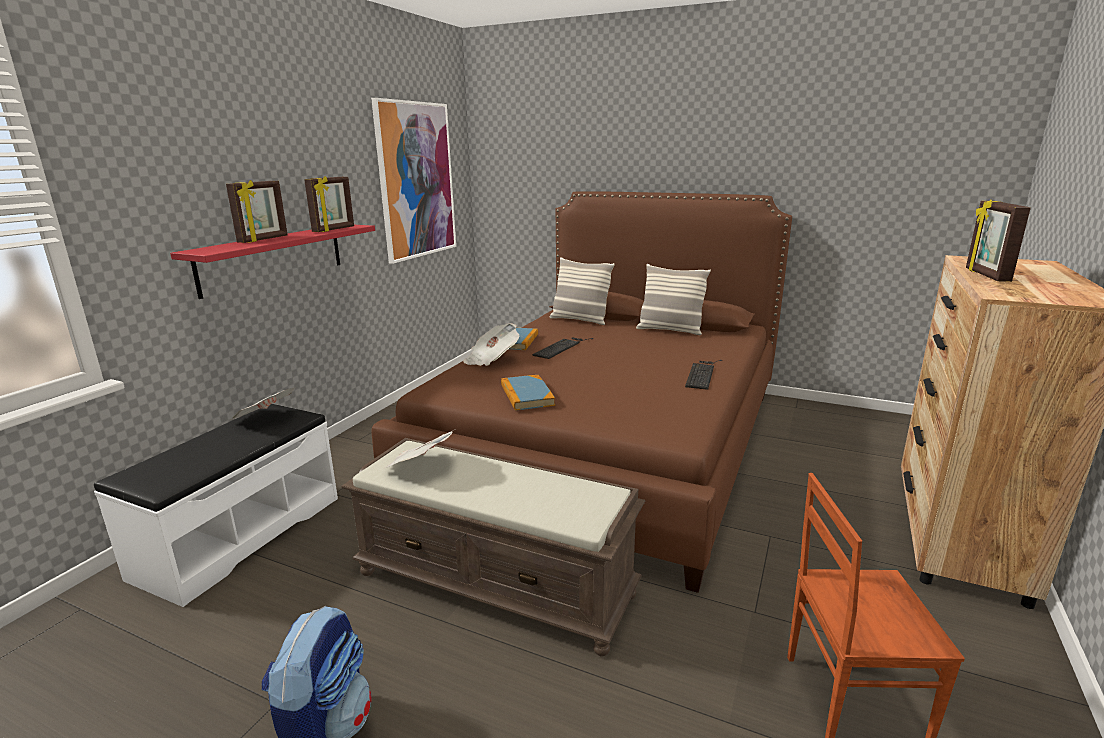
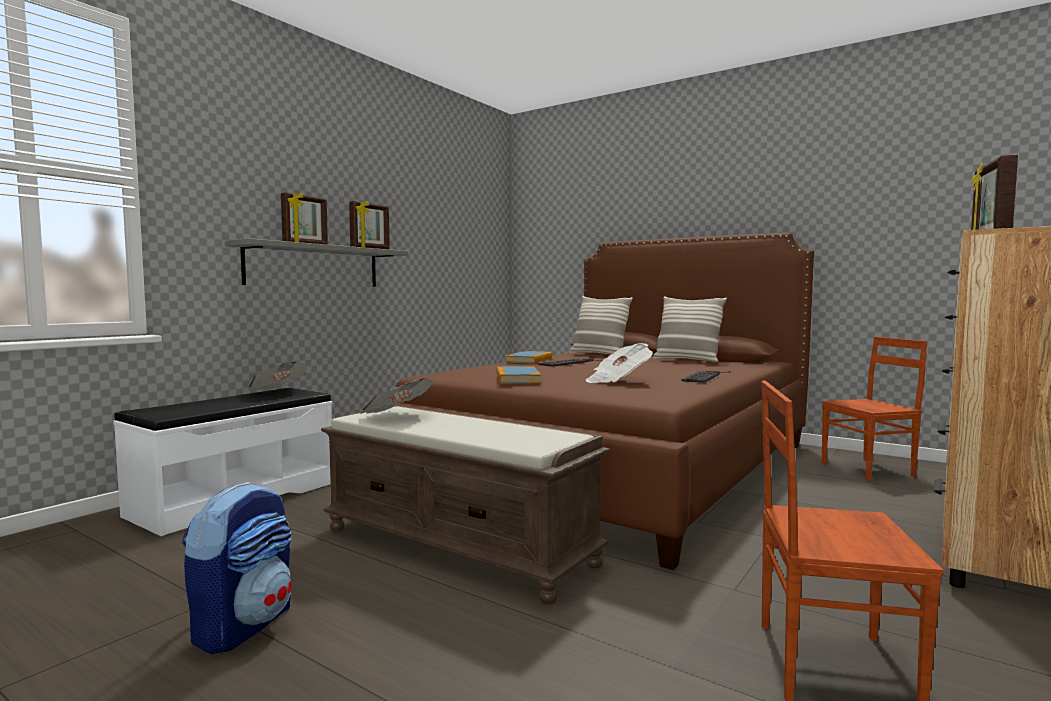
camera: 10 degrees right, 15 degrees down
red shelf [170,225,375,299] -> grey shelf [225,238,408,287]
picture [371,98,456,264] -> none
newspaper [463,323,519,366] -> newspaper moved to [586,343,653,383]
none -> brown chair [822,337,927,481]

